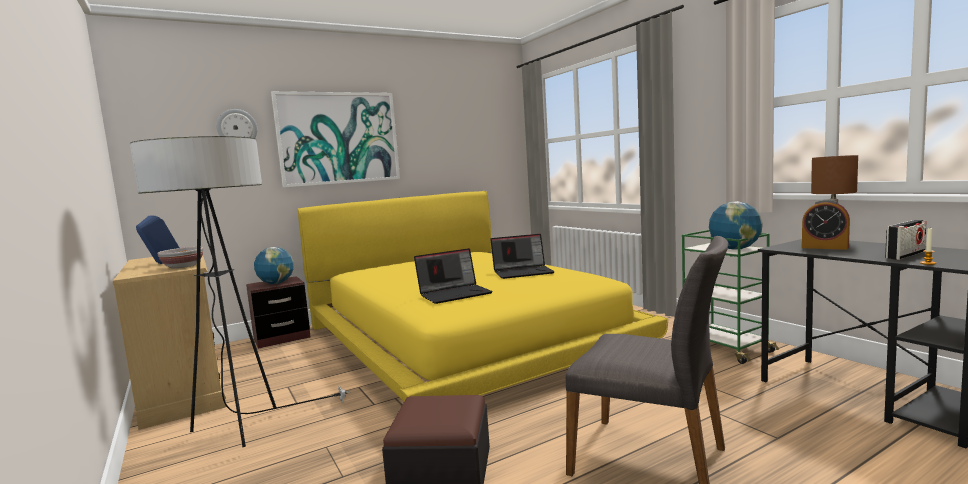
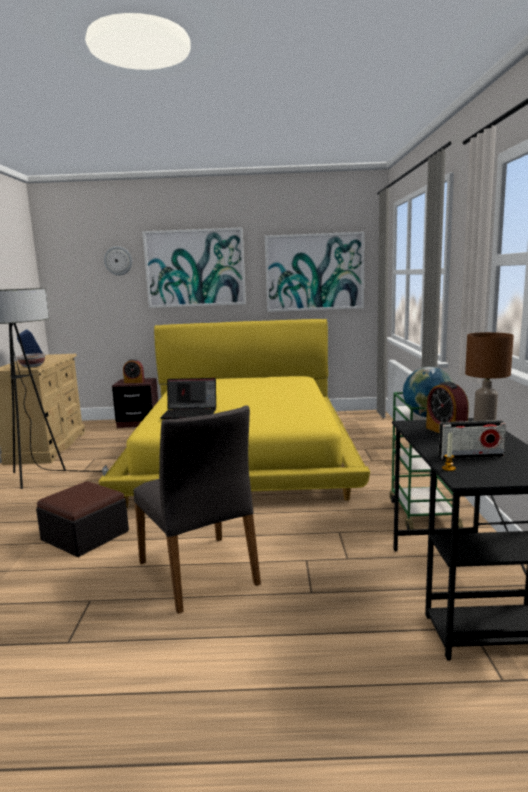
camera: 30 degrees right, 5 degrees up
globe [254,247,294,284] -> alarm clock [123,359,145,383]
laptop [490,234,555,279] -> none
none -> picture [265,232,364,312]

